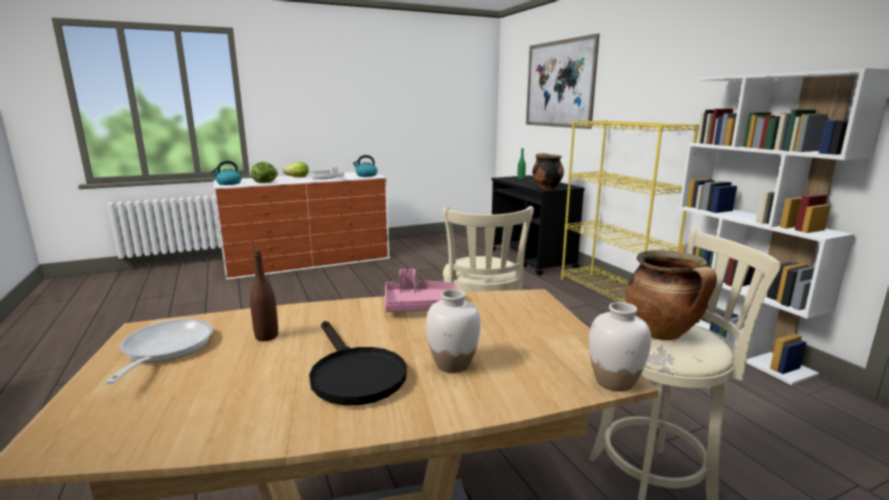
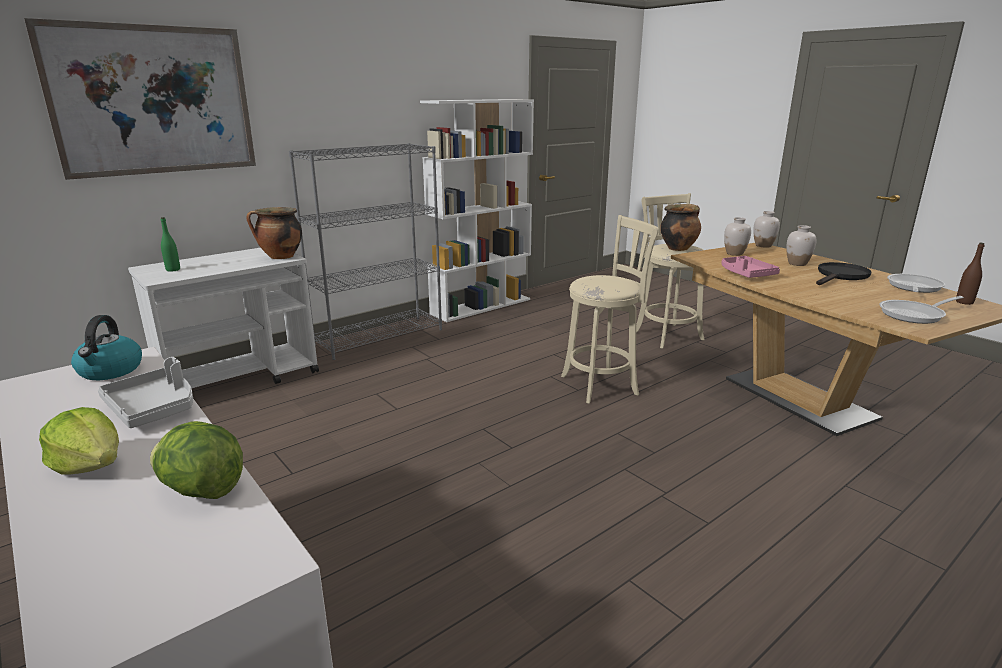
camera: 105 degrees left, 5 degrees up
kettle [211,161,242,185] -> none
brown bottle [250,250,278,341] -> brown bottle moved to [956,243,984,305]
black cart [491,175,585,276] -> white cart [128,248,319,388]
yellow bookcase [561,120,699,303] -> grey bookcase [289,143,442,360]
none -> white vase [724,217,751,256]
none -> frying pan [887,274,945,293]

